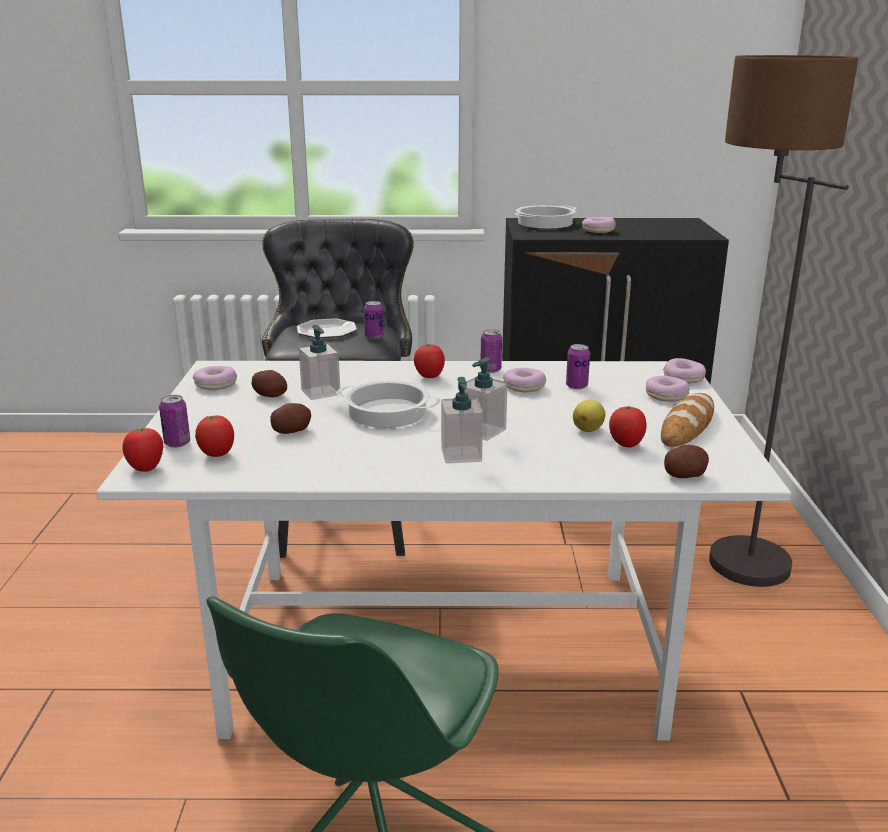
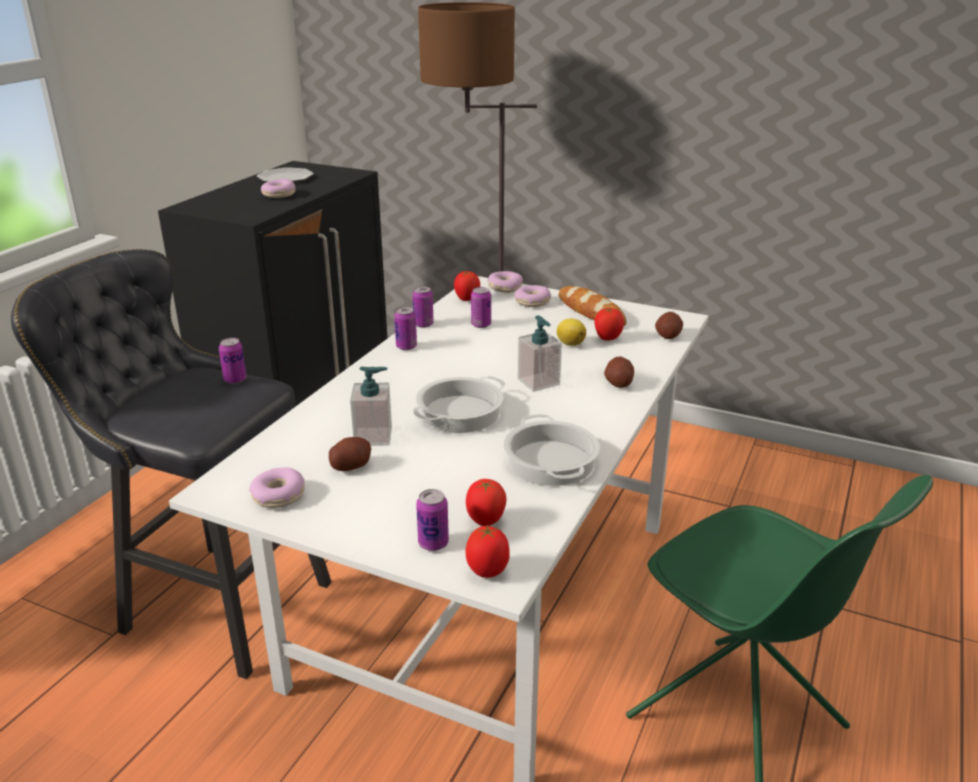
camera: 65 degrees left, 5 degrees up
potato [271,403,311,434] -> potato moved to [604,357,634,388]
plate [297,318,357,338] -> plate moved to [257,167,314,182]
tomato [414,344,445,378] -> tomato moved to [454,271,480,301]
soap dispenser [441,377,483,464] -> none
donut [503,368,546,392] -> none
cooking pot [515,205,576,229] -> cooking pot moved to [504,414,600,486]
none -> can [412,286,434,328]

